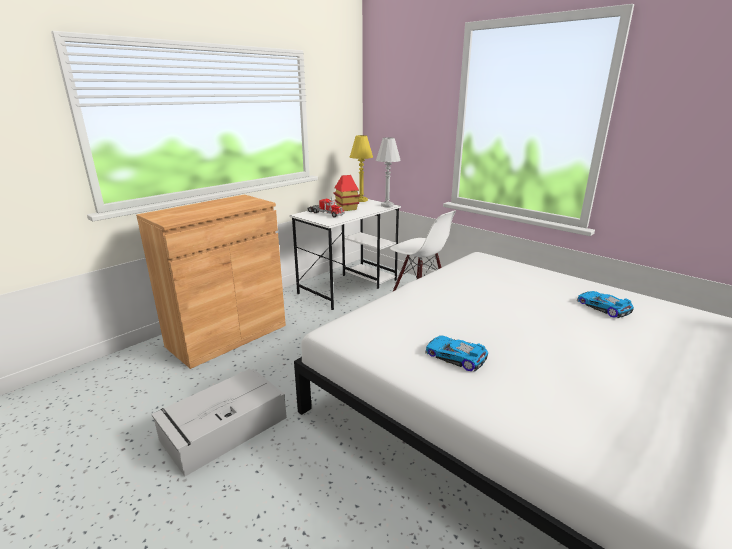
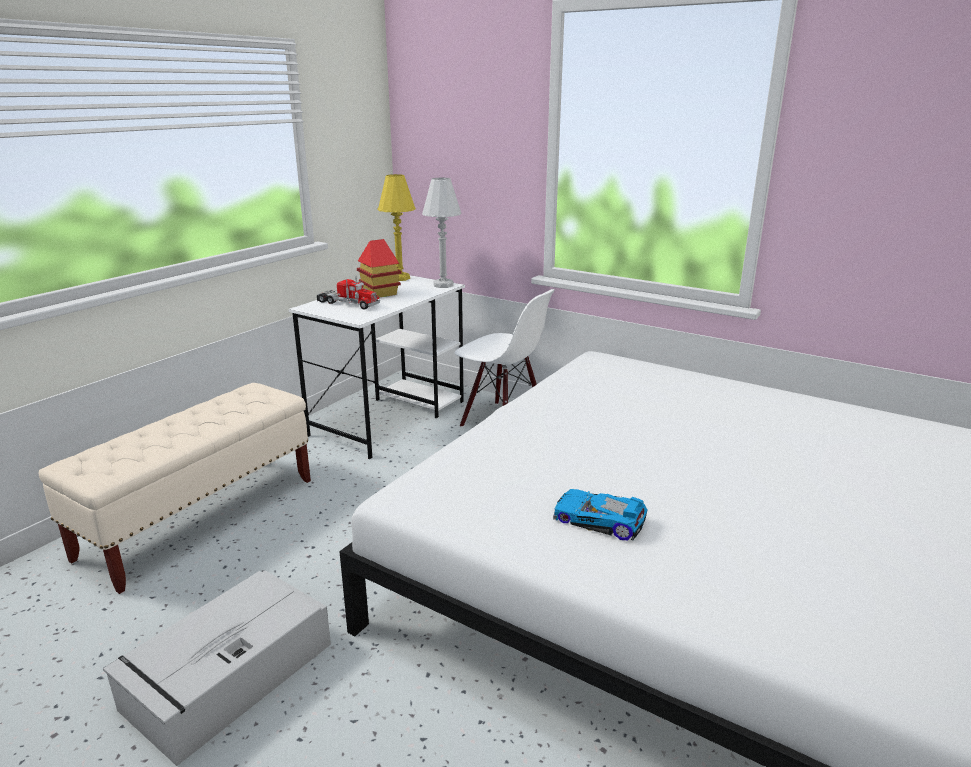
camera: 10 degrees left, 0 degrees up
brown cabinet [136,194,286,369] -> beige bench [39,383,311,594]
toy car [577,291,634,318] -> none

